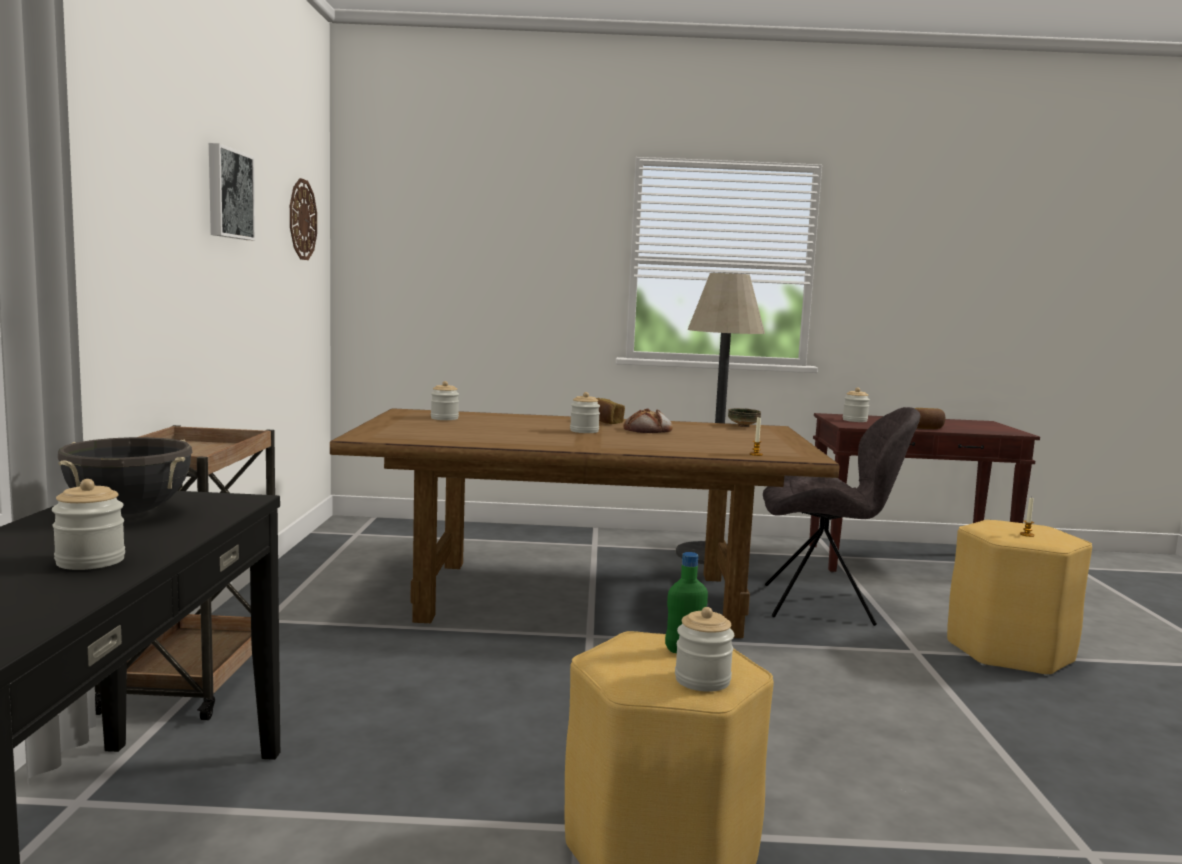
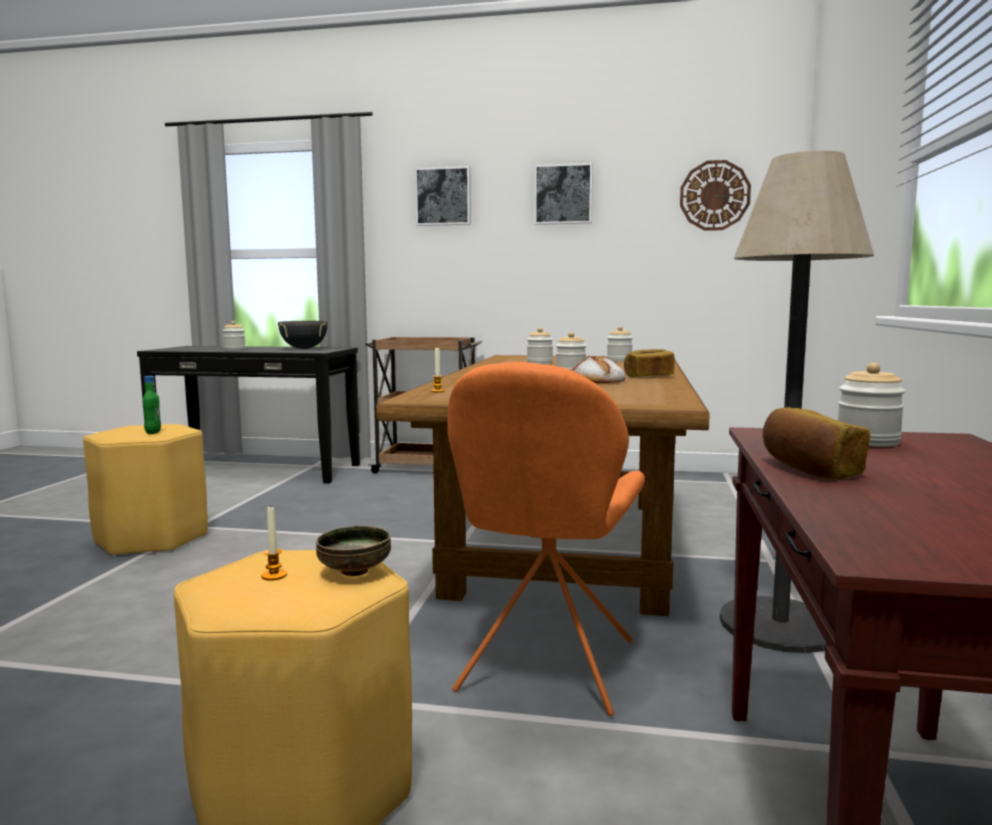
camera: 100 degrees right, 0 degrees up
jar [675,607,734,692] -> jar moved to [527,327,553,364]
bowl [728,408,761,427] -> bowl moved to [316,526,391,576]
grey chair [763,407,920,626] -> orange chair [447,362,645,716]
none -> picture [415,166,471,226]

